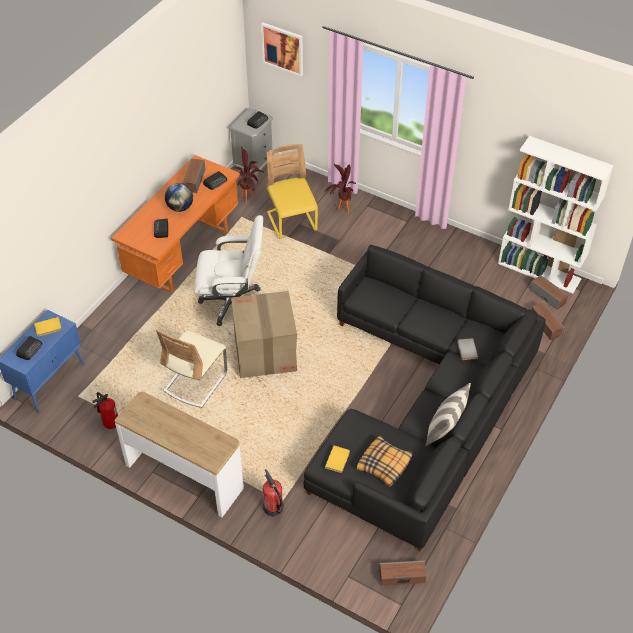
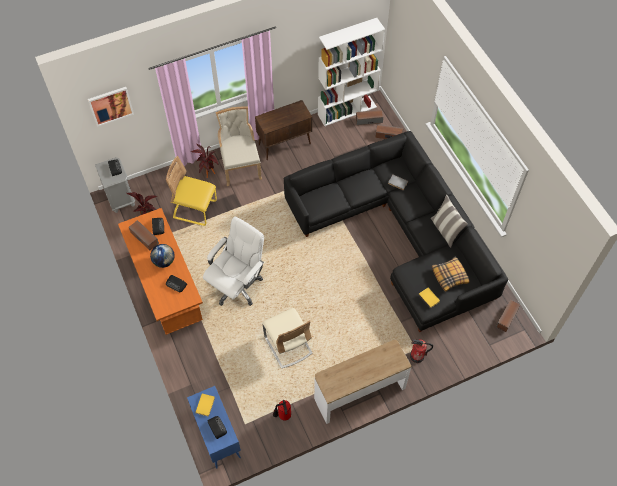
camera: 55 degrees left, 10 degrees up
cardboard box [231,291,297,378] -> none
none -> beige chair [216,106,262,186]
none -> brown cabinet [255,100,312,160]

